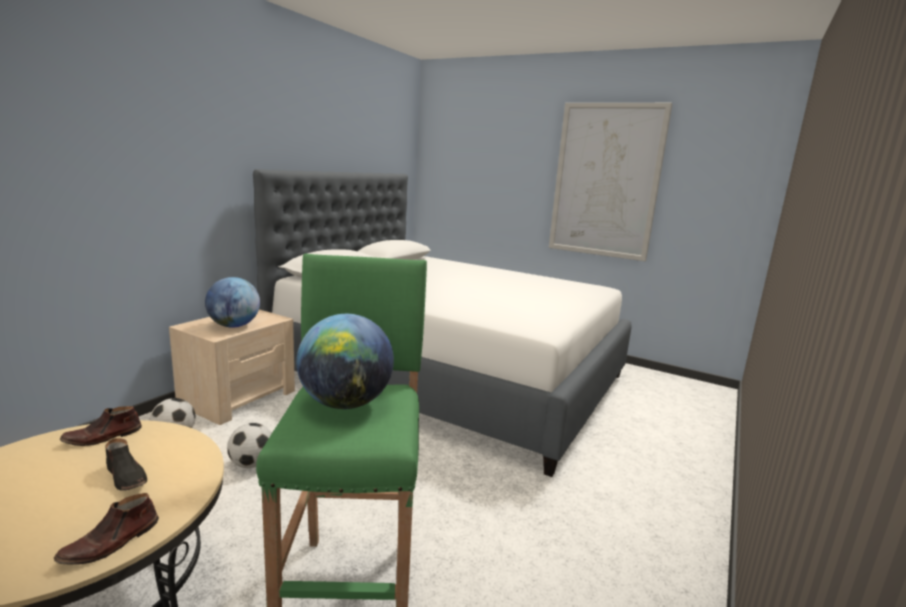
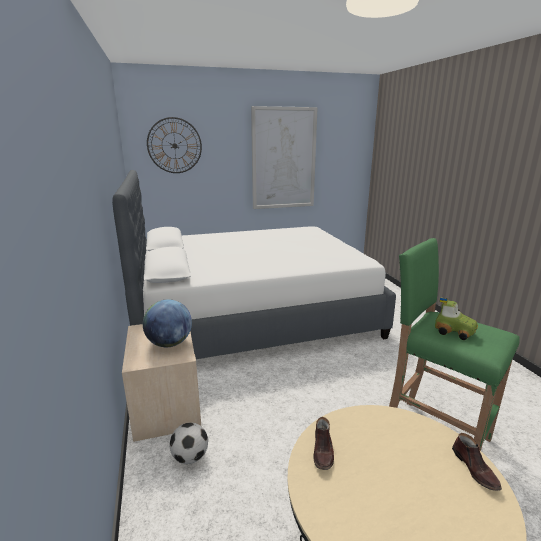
camera: 45 degrees left, 5 degrees up
black shoe [105,438,147,491] -> none
football [227,423,272,468] -> none
globe [297,314,394,409] -> toy car [435,298,478,340]
none -> wall clock [147,117,202,173]

